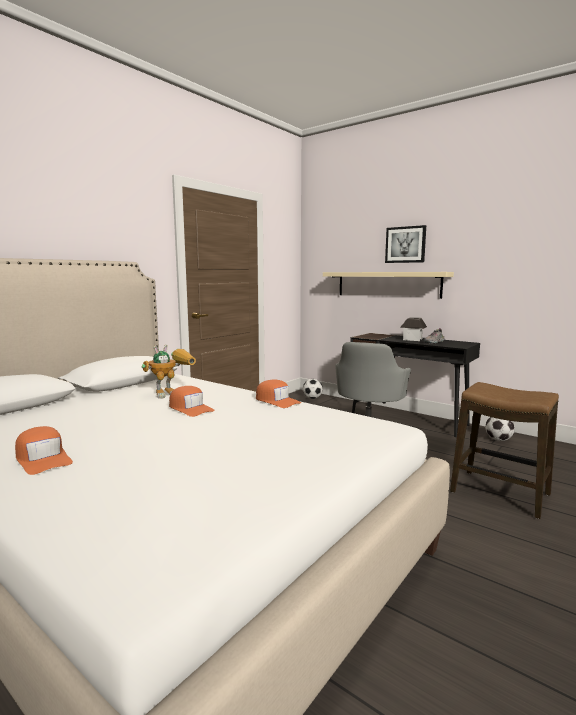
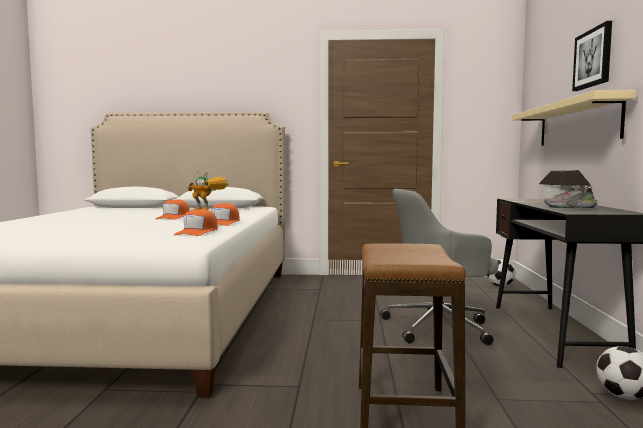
camera: 55 degrees right, 5 degrees down
orange cap [15,426,73,475] -> orange cap moved to [174,209,218,236]

